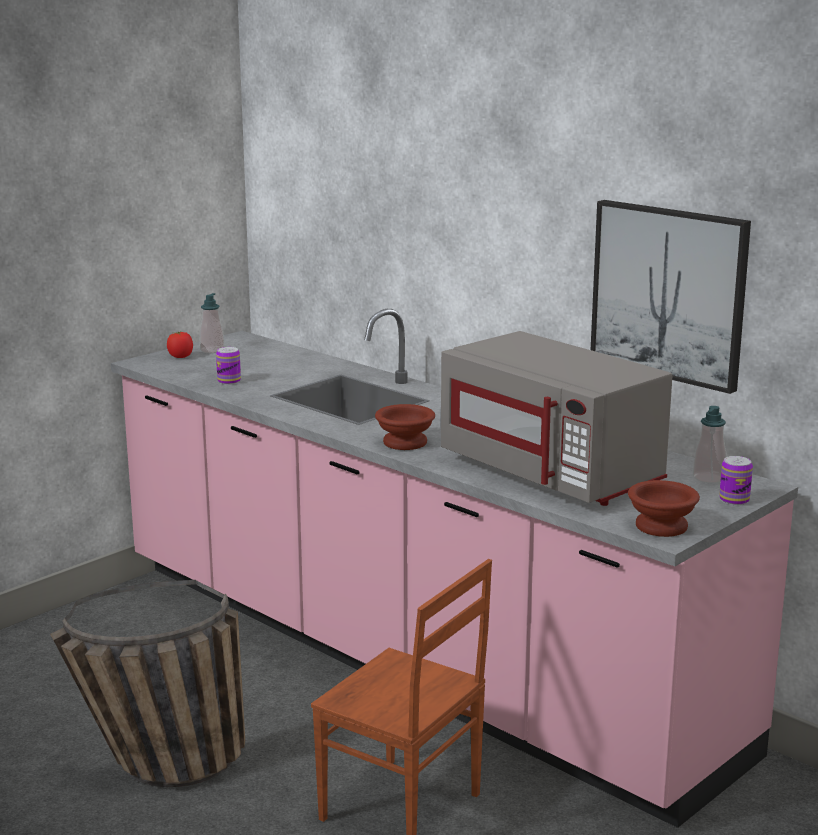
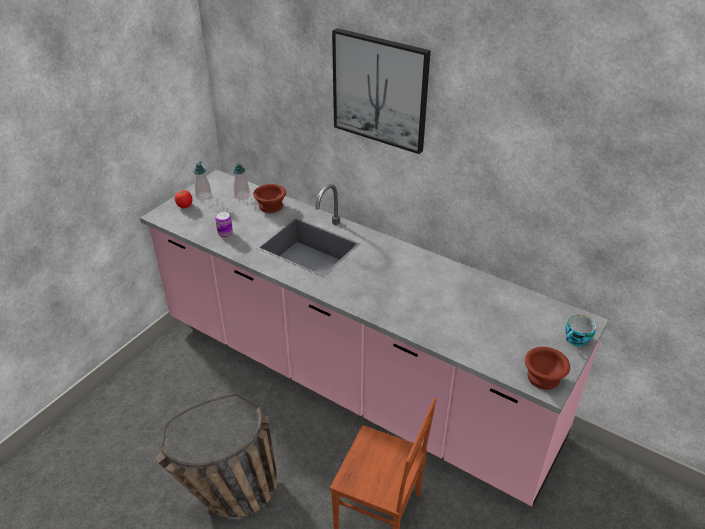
camera: 10 degrees left, 20 degrees up
brown bowl [375,404,435,450] -> brown bowl moved to [253,184,286,213]
grey microwave [441,331,673,506] -> none
picture [591,200,751,394] -> picture moved to [332,28,431,154]
soap dispenser [693,406,727,483] -> soap dispenser moved to [233,163,250,200]
can [719,456,753,505] -> cup [565,315,596,346]

